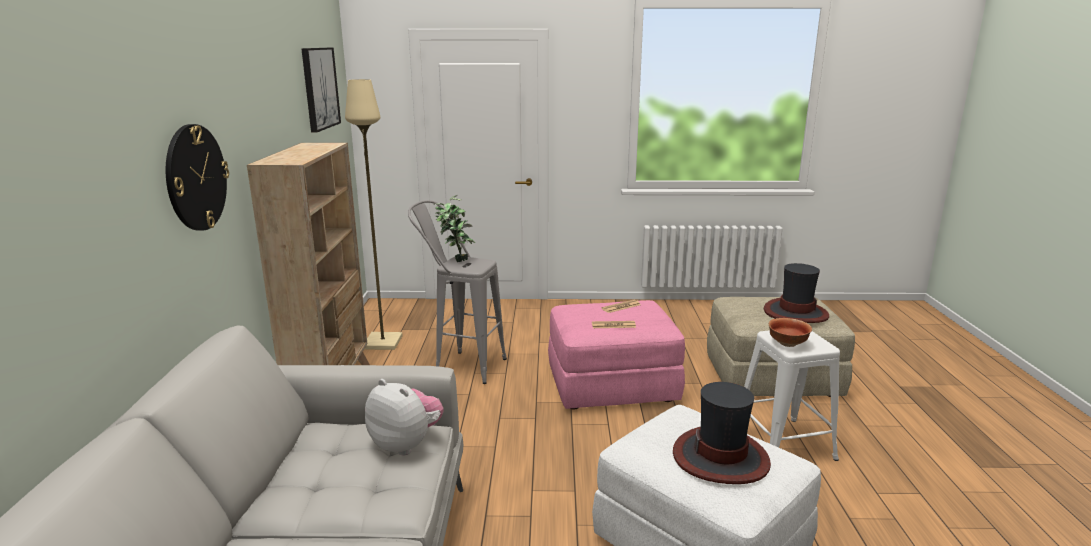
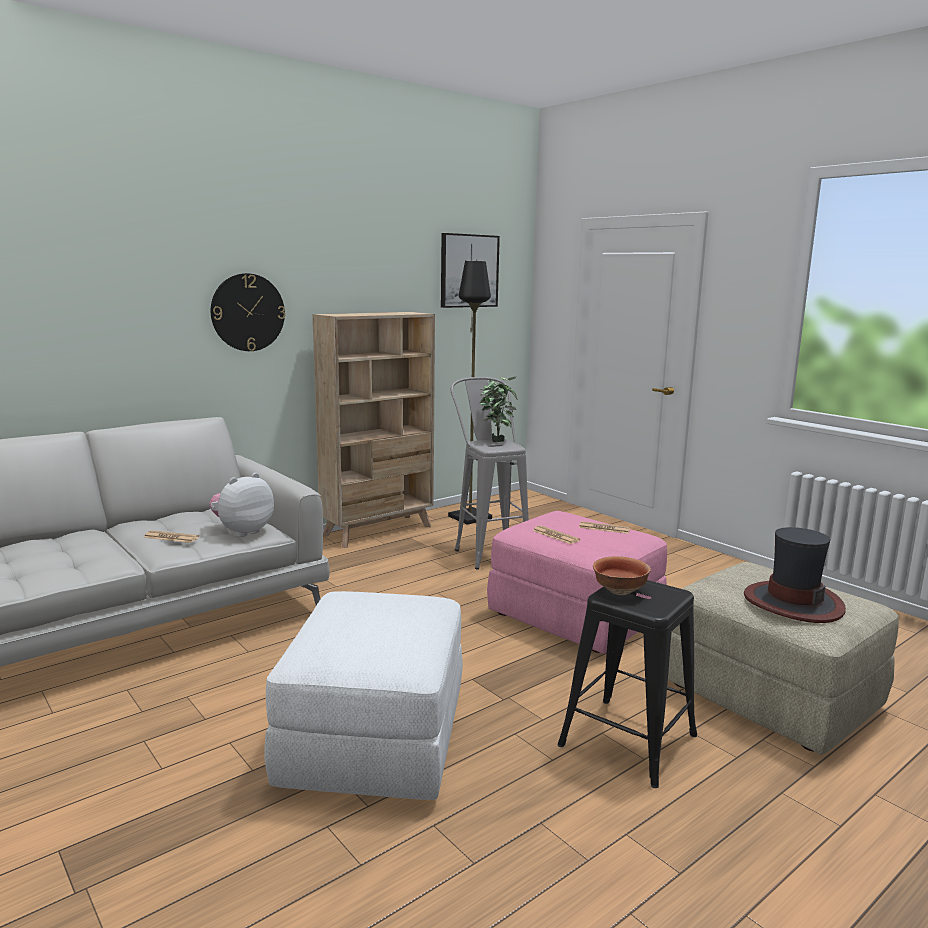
camera: 50 degrees right, 5 degrees down
beige floor lamp [345,79,403,350] -> black floor lamp [448,261,492,525]
plush toy [365,379,444,456] -> plush toy turned 135 degrees counterclockwise [209,473,274,537]
hat [673,382,771,484] -> none
white stool [744,330,840,461] -> black stool [558,580,697,788]
none -> newspaper [143,530,199,543]

